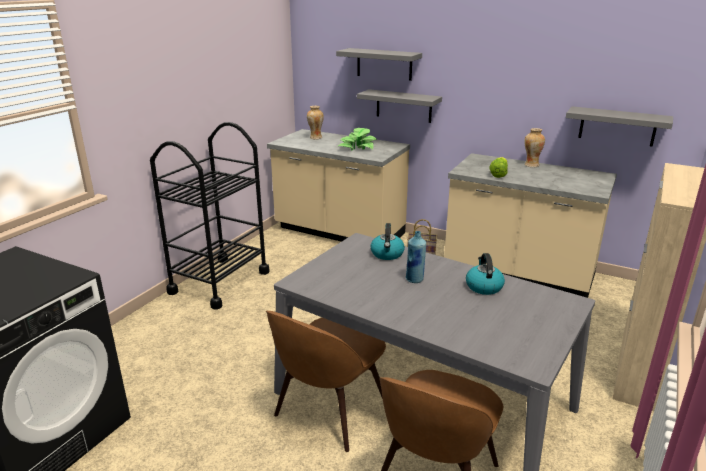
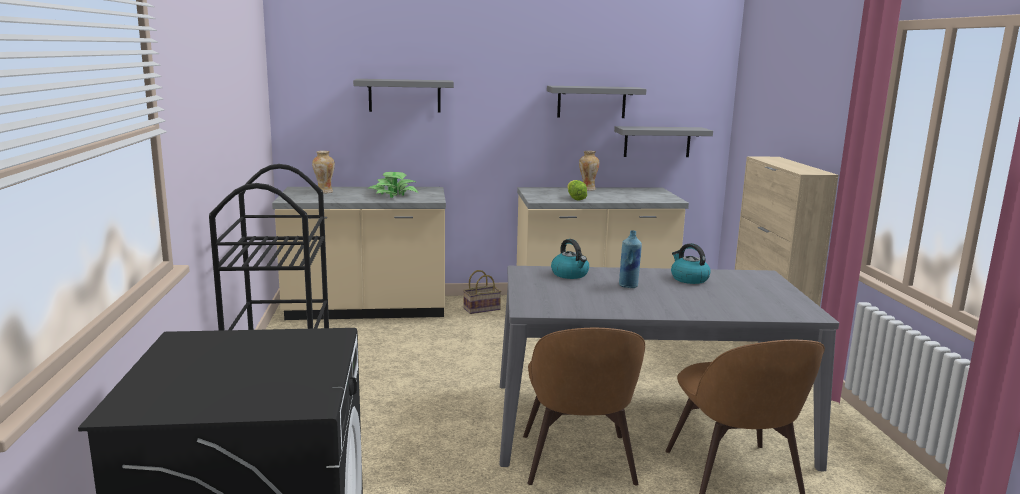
camera: 35 degrees left, 10 degrees down
grey shelf [357,89,442,123] -> grey shelf moved to [547,86,646,118]

